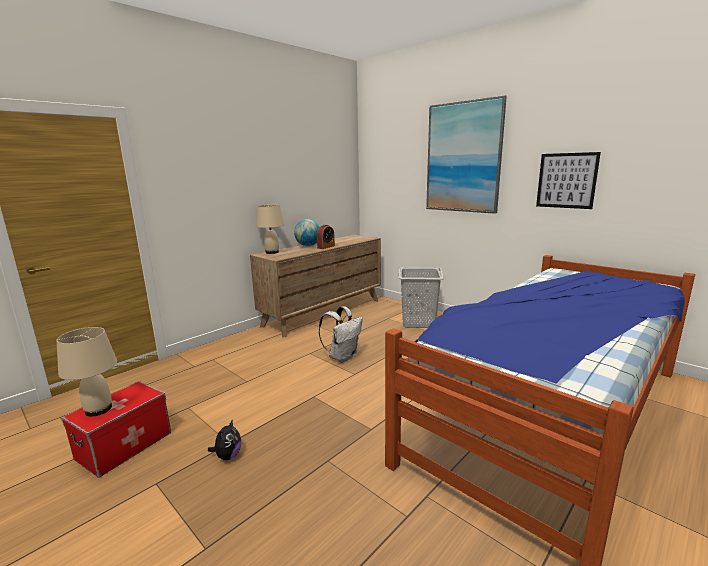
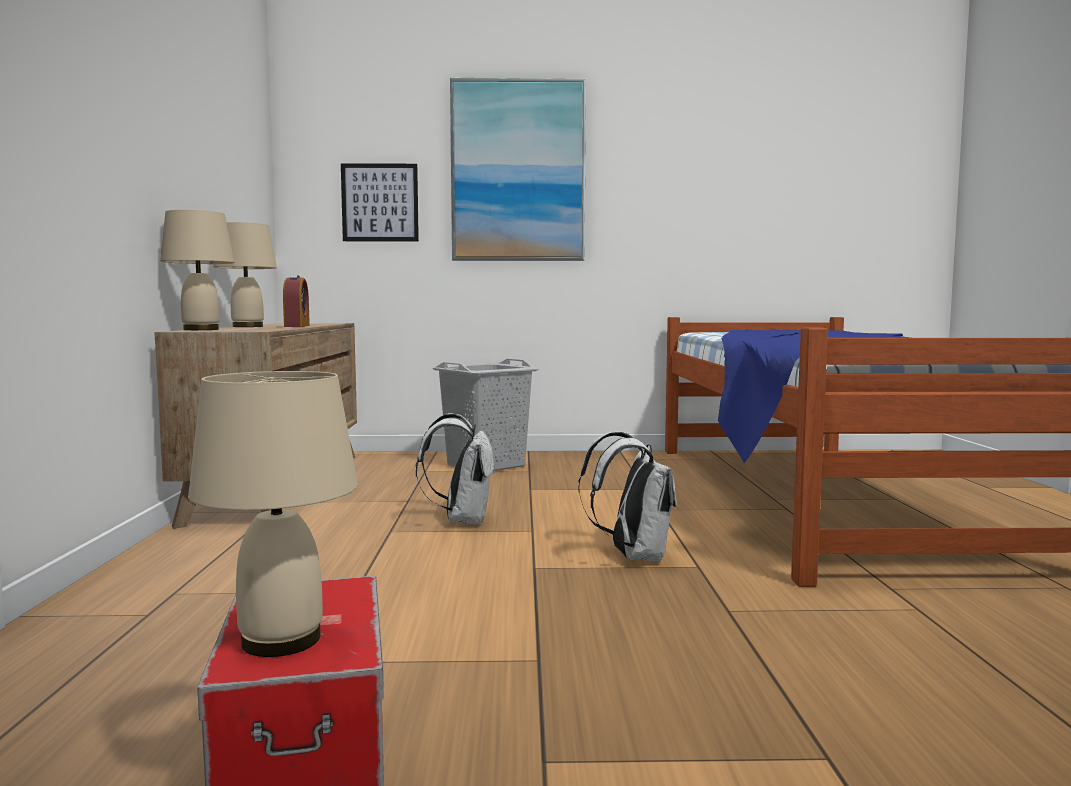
camera: 45 degrees left, 10 degrees down
plush toy [208,419,241,460] -> none
globe [294,219,320,246] -> beige table lamp [213,222,277,327]
picture [536,152,601,209] -> picture moved to [341,163,419,241]
none -> white backpack [578,431,677,562]

